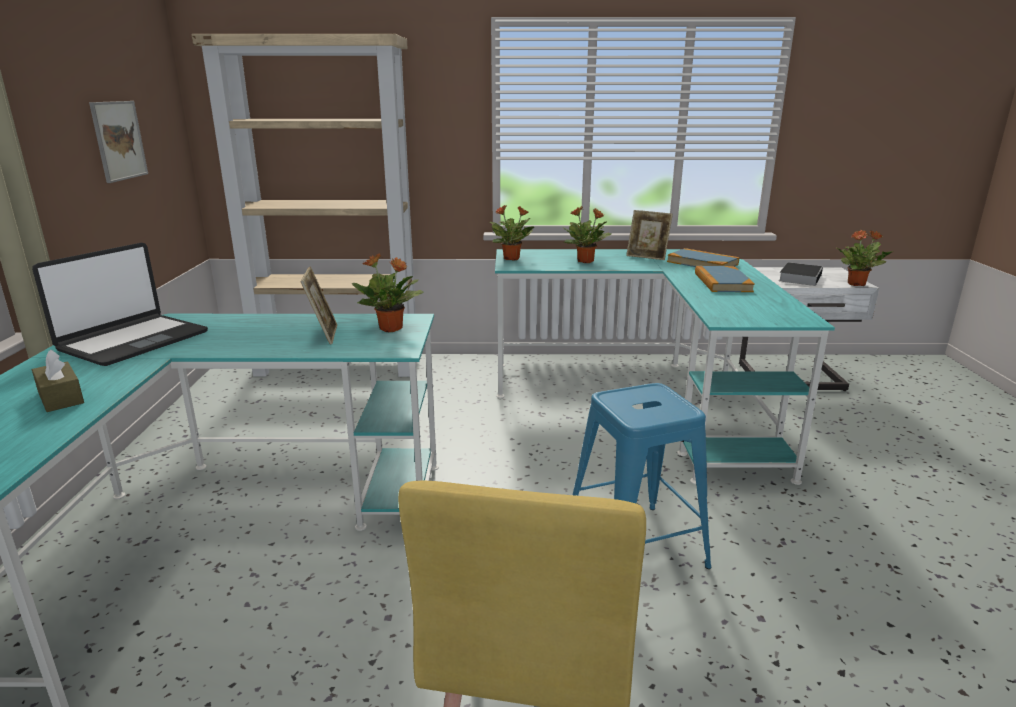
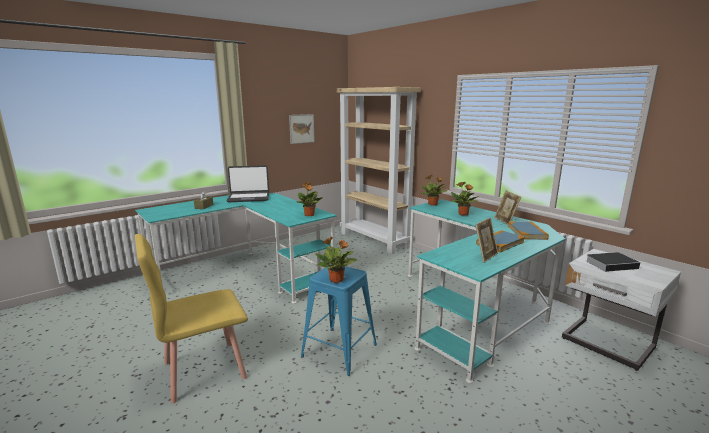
camera: 50 degrees right, 5 degrees down
picture frame [301,266,337,345] -> picture frame moved to [475,217,498,263]
potted plant [837,230,894,286] -> potted plant moved to [315,237,357,283]

